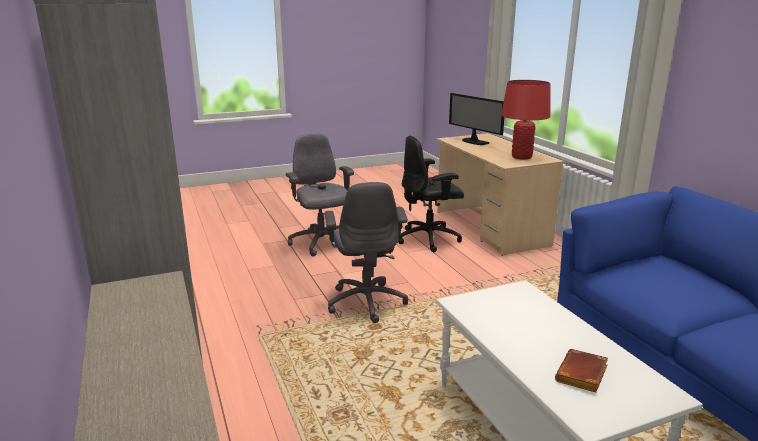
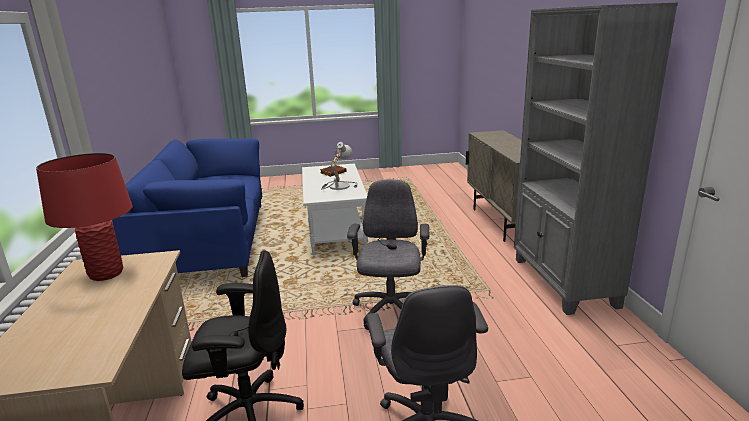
camera: 165 degrees left, 0 degrees up
monitor [449,93,504,145] -> none
none -> table lamp [321,142,358,190]

